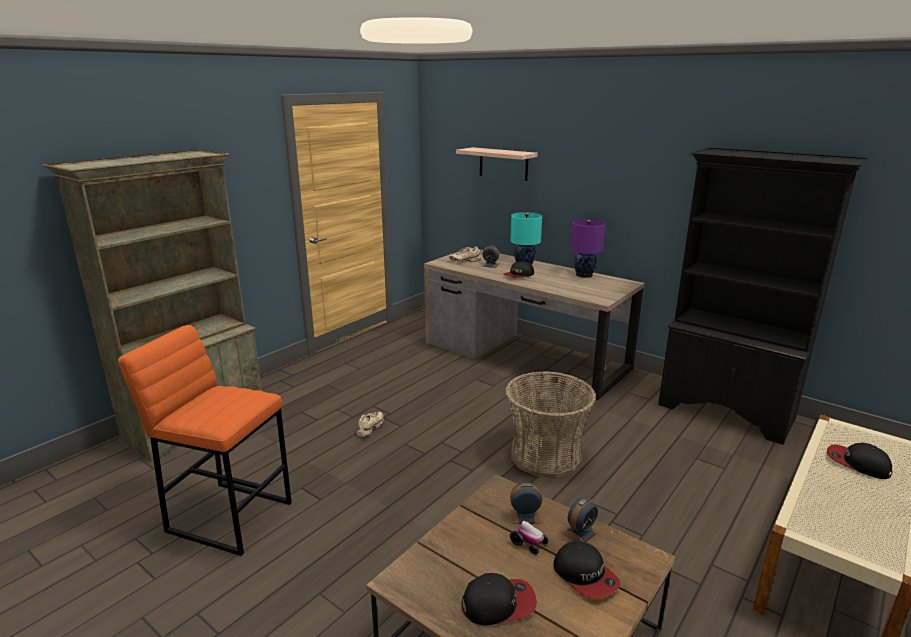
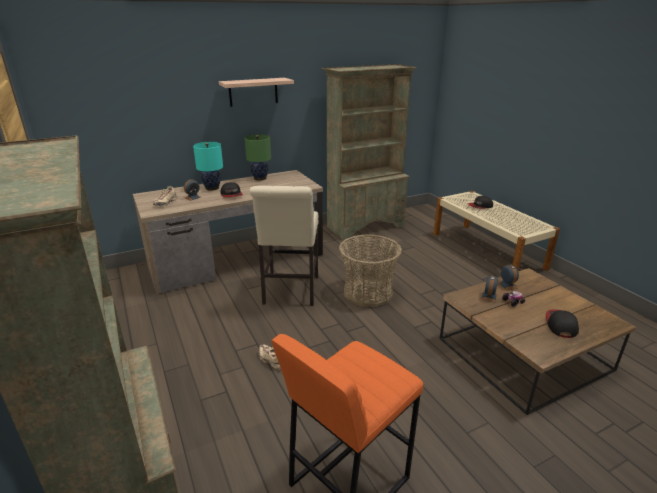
camera: 65 degrees left, 5 degrees up
shelf [456,147,538,181] -> shelf moved to [219,78,294,107]
cap [554,541,620,599] -> none
purple table lamp [570,219,605,278] -> green table lamp [245,134,271,181]
black bookcase [658,148,869,445] -> green bookcase [322,64,417,240]
none -> beige stool [250,186,318,306]

